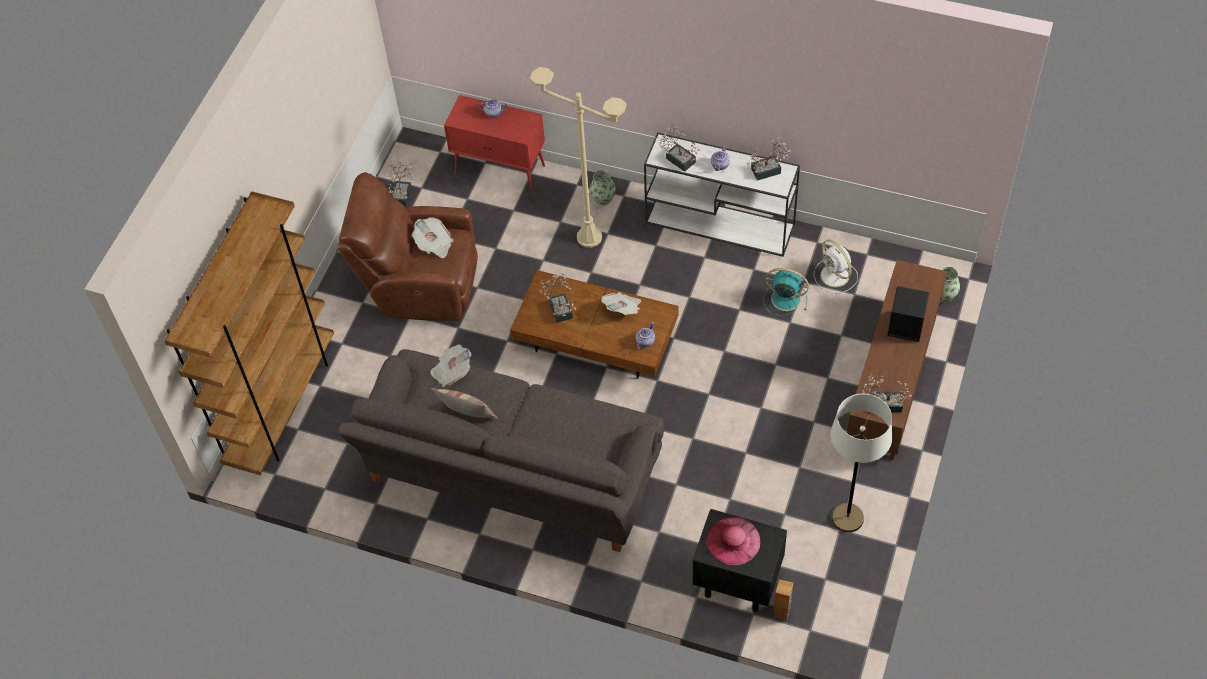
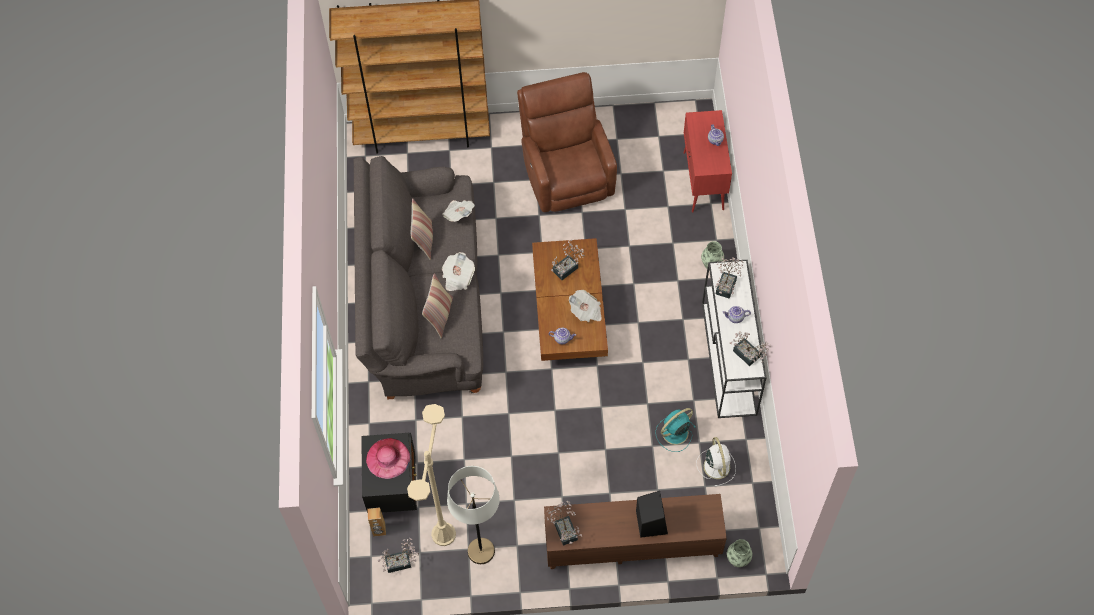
camera: 65 degrees right, 5 degrees up
potted plant [386,162,413,206] -> potted plant moved to [378,538,419,573]
newspaper [412,217,453,258] -> newspaper moved to [442,252,475,291]
beige floor lamp [530,67,626,248] -> beige floor lamp moved to [407,404,456,546]
turquoise fan [763,268,809,316] -> turquoise fan turned 120 degrees counterclockwise [655,408,696,452]
white fan [814,240,858,294] -> white fan turned 135 degrees clockwise [696,437,736,487]
none -> pillow [422,273,453,338]

